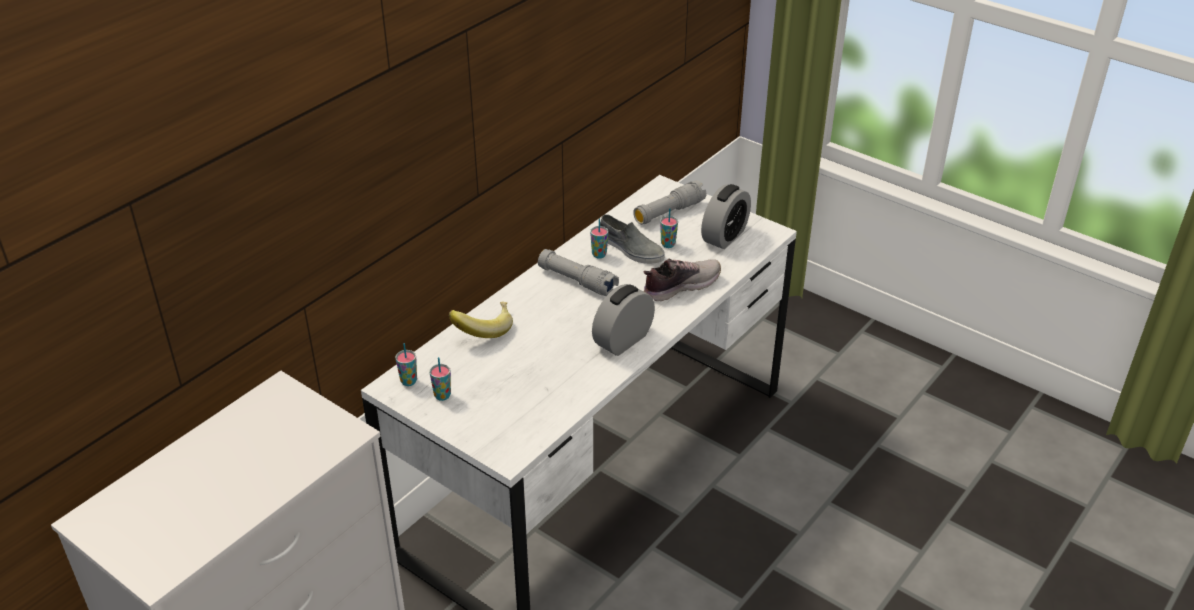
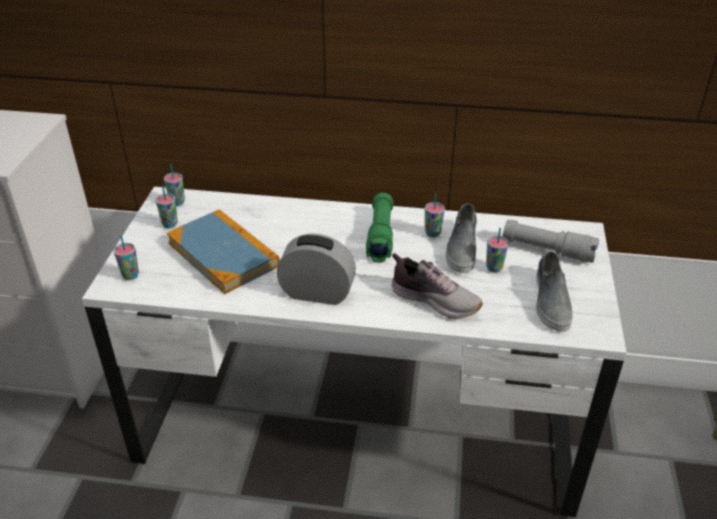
camera: 60 degrees right, 0 degrees up
banana [449,301,513,338] -> none
grey flashlight [538,249,619,296] -> green flashlight [366,193,393,263]
alarm clock [701,184,751,249] -> grey shoe [536,251,573,332]
none -> cup [114,235,139,280]
none -> book [167,209,280,294]

